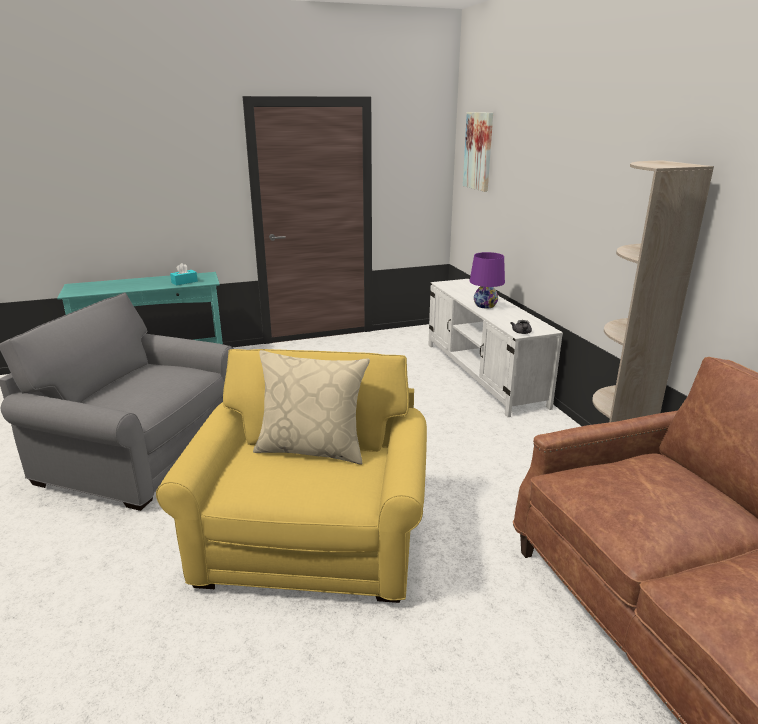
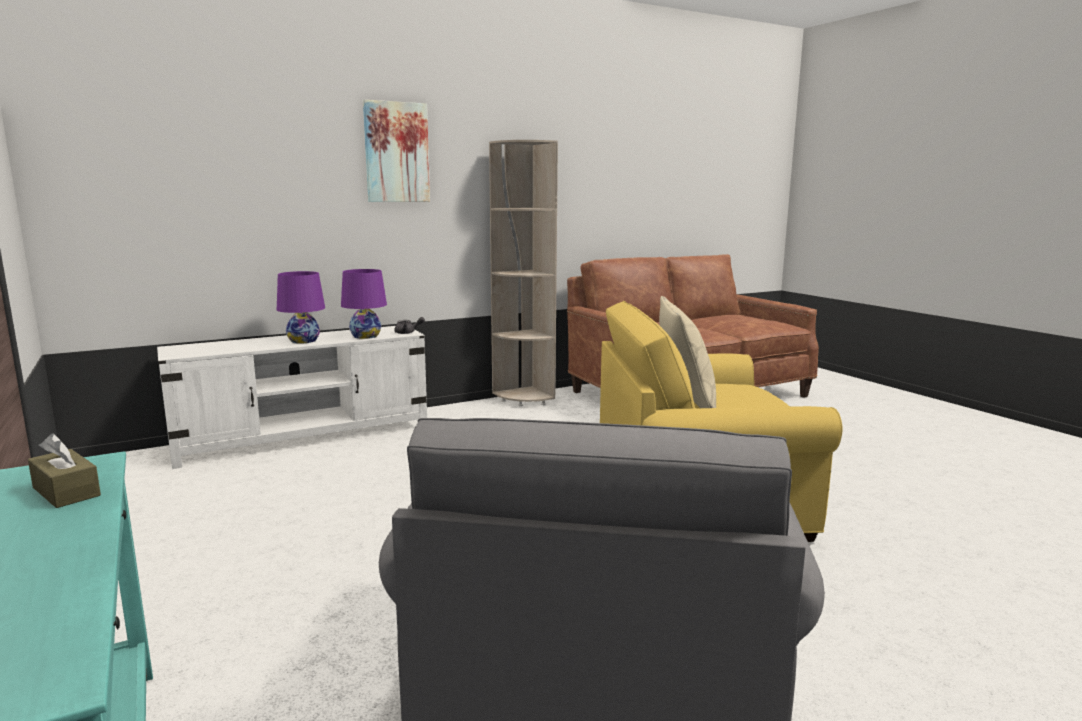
camera: 100 degrees left, 10 degrees down
turquoise tissue box [170,263,198,285] -> brown tissue box [28,434,101,508]
picture [463,112,493,192] -> picture moved to [363,100,430,202]
none -> purple table lamp [341,269,387,339]

